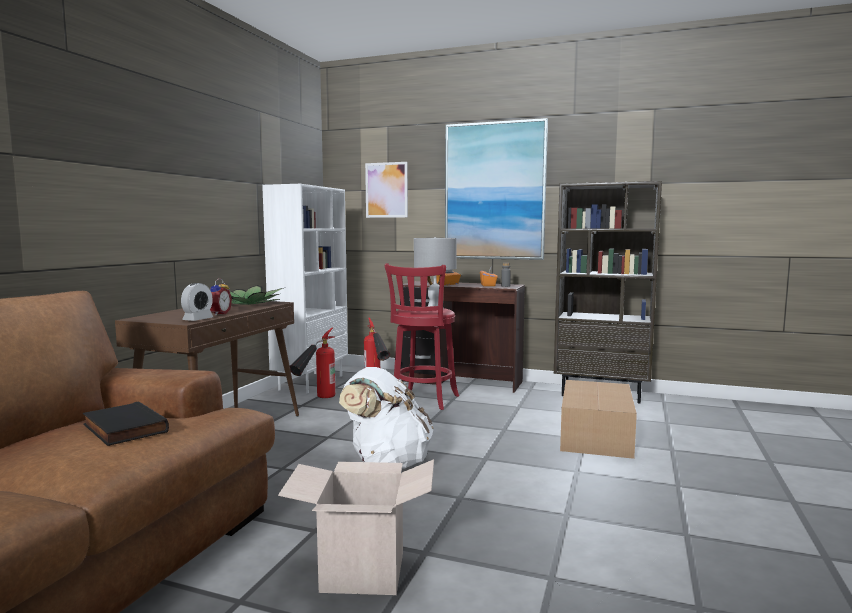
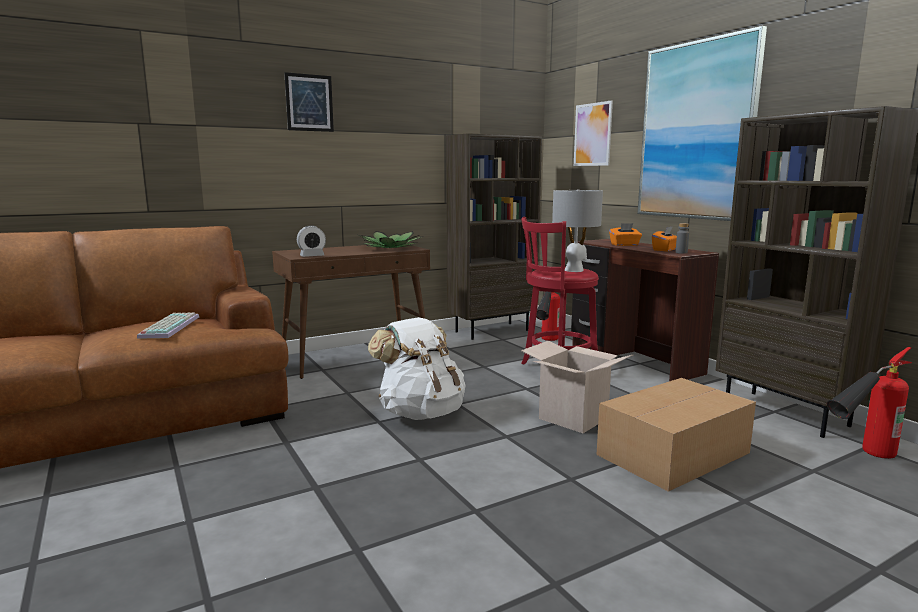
camera: 40 degrees right, 5 degrees up
black book [83,401,169,446] -> keyboard [137,312,199,339]
alarm clock [210,278,232,315] -> none
white bookcase [262,184,348,394] -> brown bookcase [446,133,542,340]
cardboard box [278,459,434,595] -> cardboard box moved to [521,341,633,433]
fire extinguisher [290,328,335,398] -> fire extinguisher moved to [827,347,912,459]
none -> picture [284,72,334,132]

